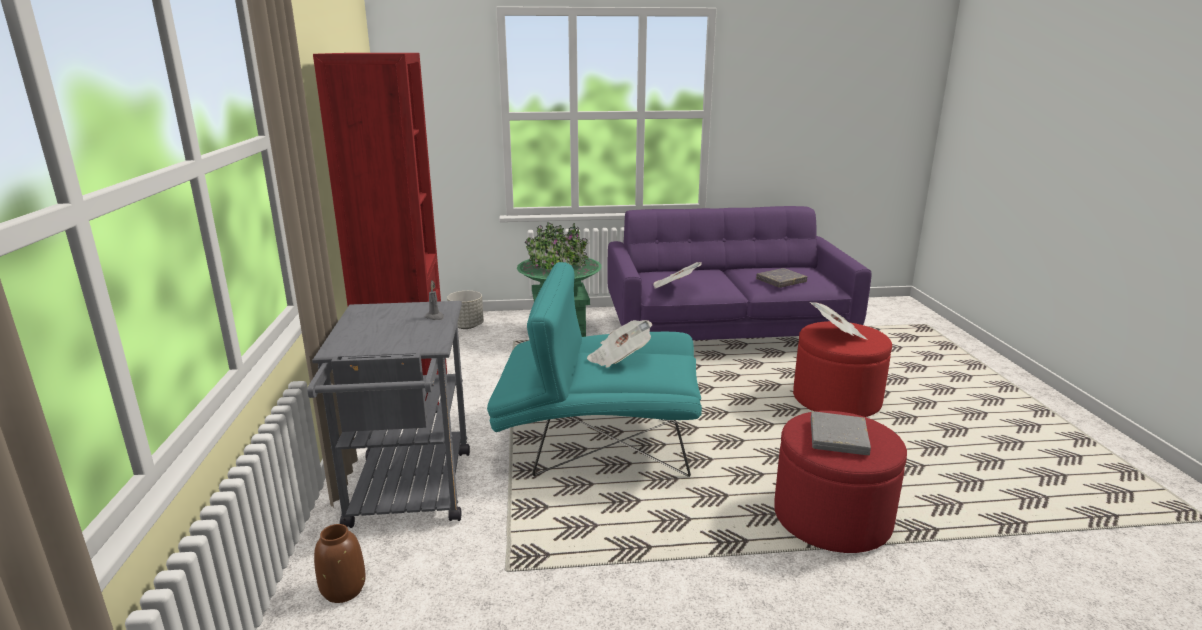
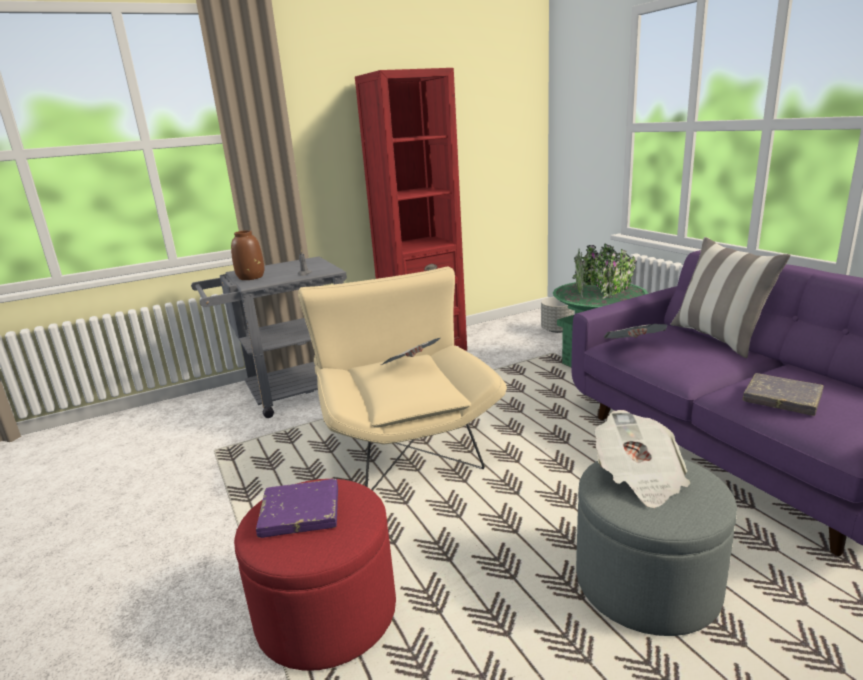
camera: 70 degrees right, 0 degrees up
brown vase [314,524,366,603] -> brown vase moved to [231,230,265,280]
turquoise armchair [487,262,702,477] -> beige armchair [298,266,507,491]
red ottoman [793,321,892,417] -> grey ottoman [576,459,737,636]
grey book [811,411,871,455] -> purple book [256,479,338,538]
none -> pillow [670,237,790,358]

